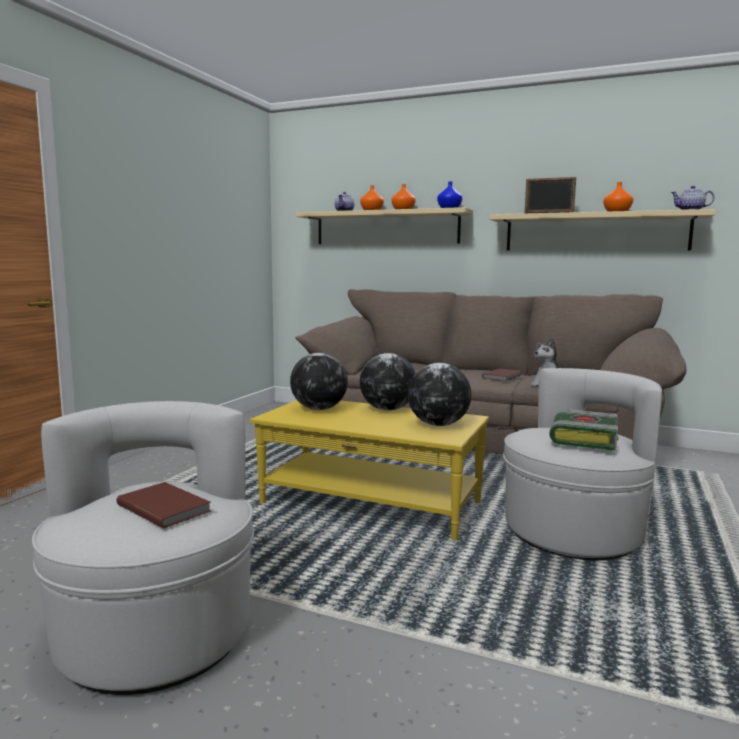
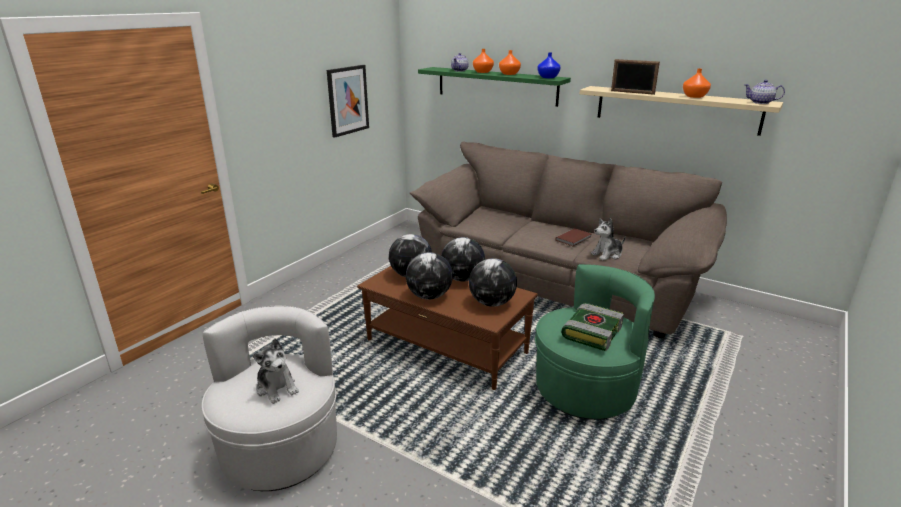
camera: 10 degrees right, 15 degrees up
brown book [117,482,211,528] -> plush toy [253,339,299,404]
yellow coffee table [250,400,489,540] -> brown coffee table [357,266,538,390]
beige shelf [295,207,473,244] -> green shelf [418,67,571,107]
white armchair [503,368,662,560] -> green armchair [535,264,655,420]
none -> picture [327,65,369,138]
none -> globe [406,252,453,299]

